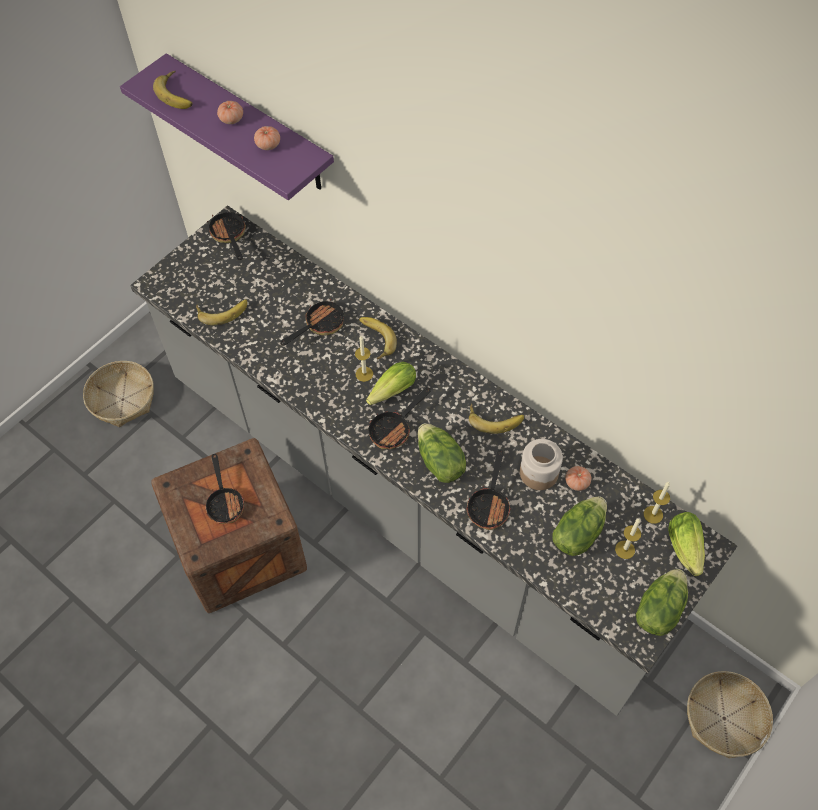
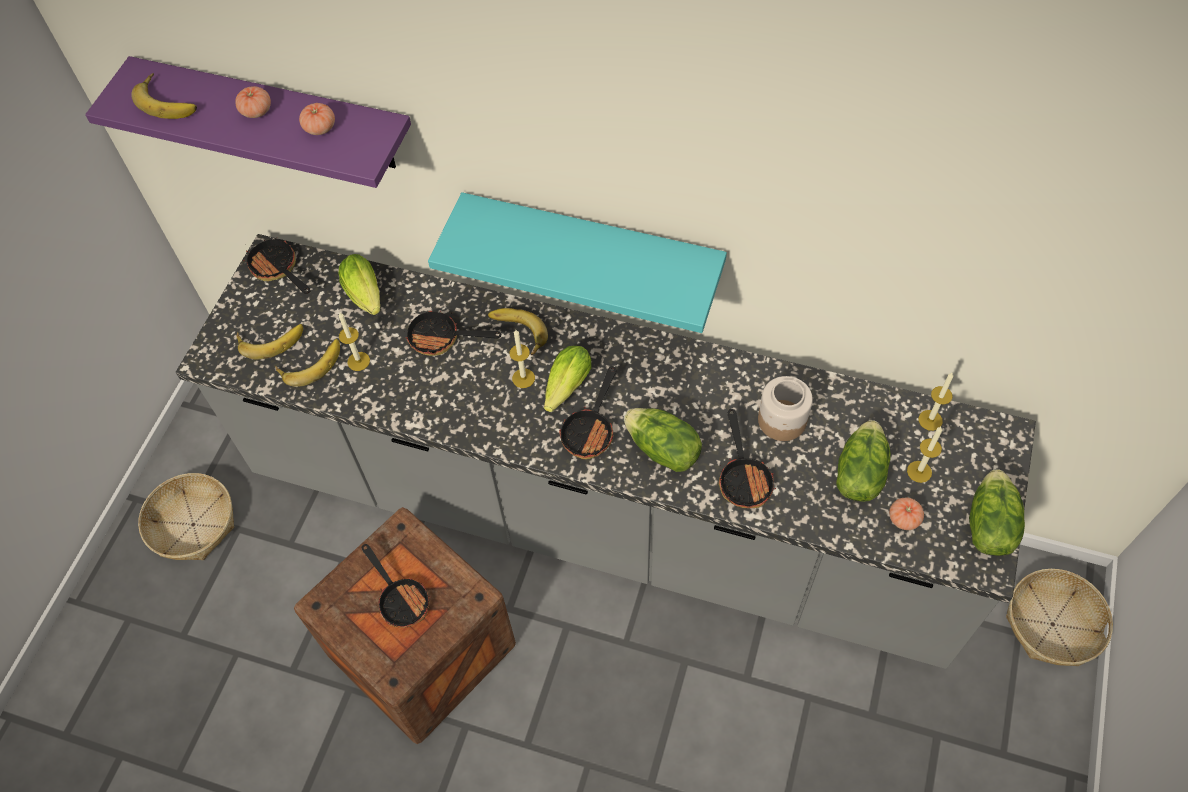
camera: 20 degrees left, 0 degrees up
frying pan [280,298,344,346] -> frying pan turned 105 degrees counterclockwise [405,306,501,356]
banana [469,404,524,434] -> banana moved to [237,324,303,360]
tomato [565,466,591,491] -> tomato moved to [889,498,924,530]
lettuce [668,512,705,576] -> lettuce moved to [339,254,380,315]
none -> candle [339,313,370,371]
none -> turquoise shelf [428,192,727,333]

